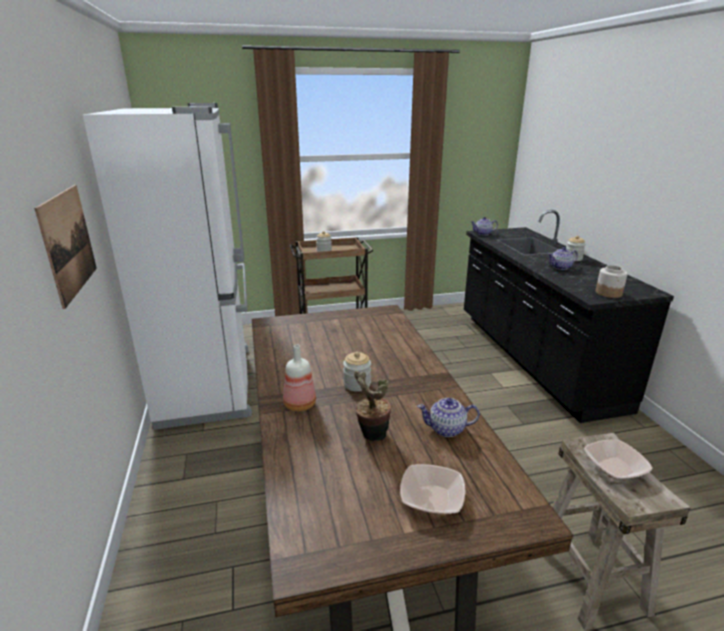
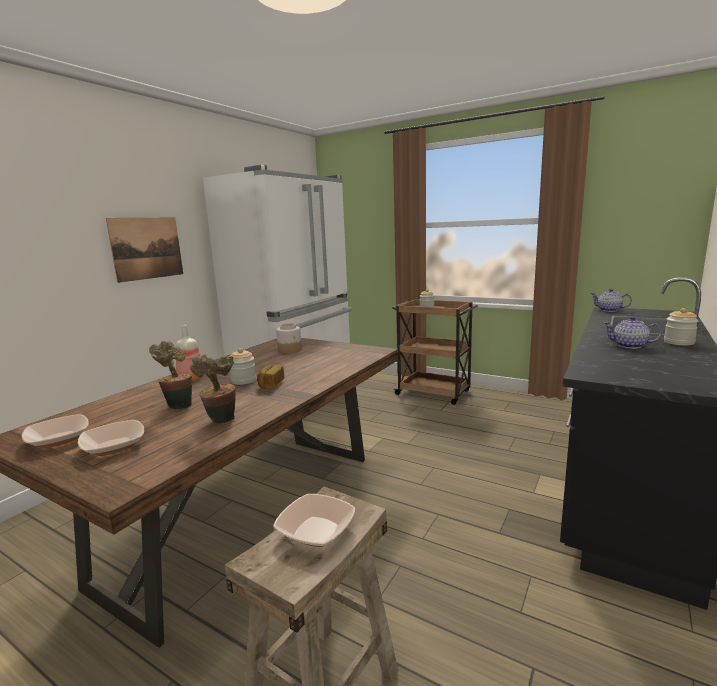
camera: 45 degrees right, 10 degrees down
teapot [417,398,480,437] -> potted plant [190,354,236,423]
jar [596,265,627,298] -> jar moved to [276,323,302,353]
none -> bowl [22,414,89,448]
none -> bread [257,365,284,389]

